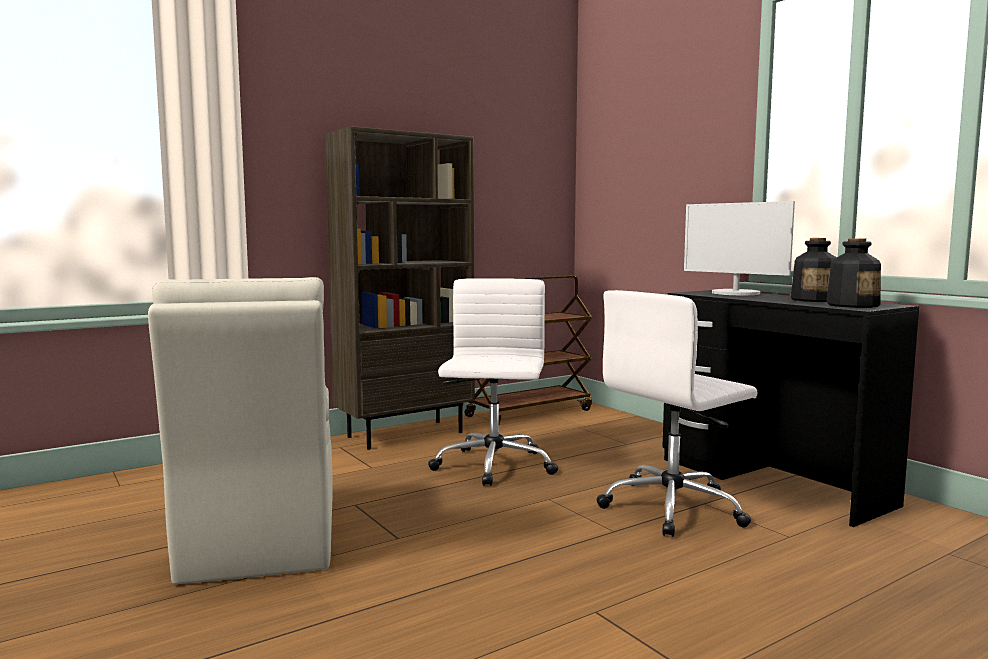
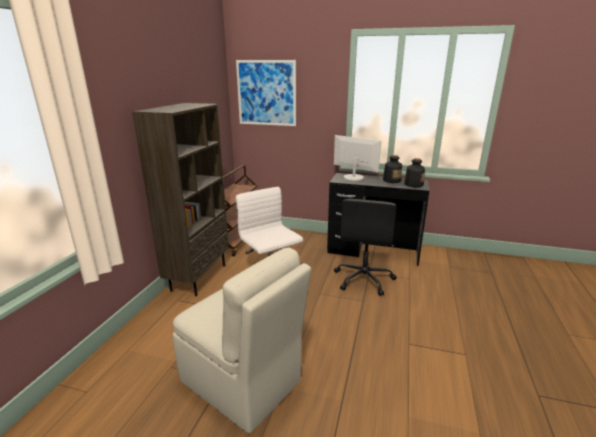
camera: 40 degrees left, 15 degrees up
white office chair [596,290,757,537] -> black office chair [334,199,397,296]
monitor [684,201,795,295] -> monitor turned 150 degrees counterclockwise [334,135,381,181]
none -> picture [236,60,296,126]

